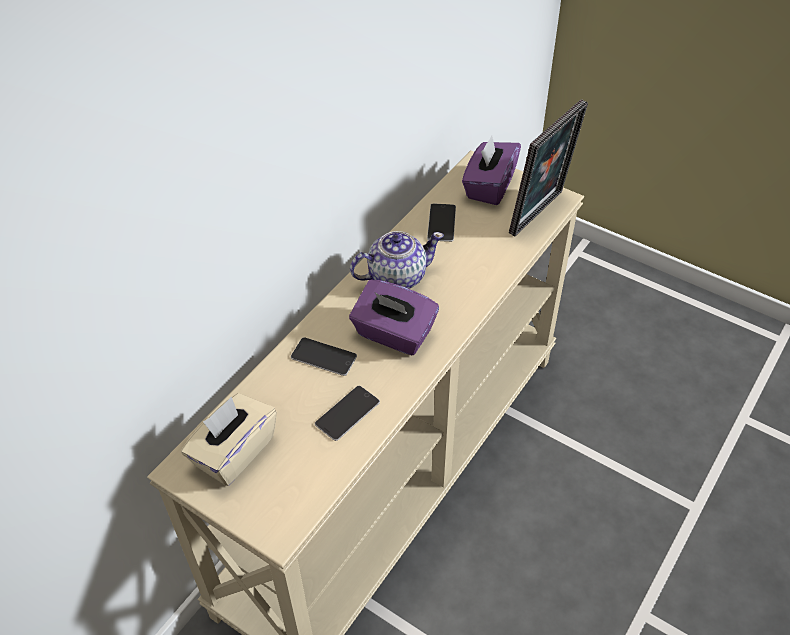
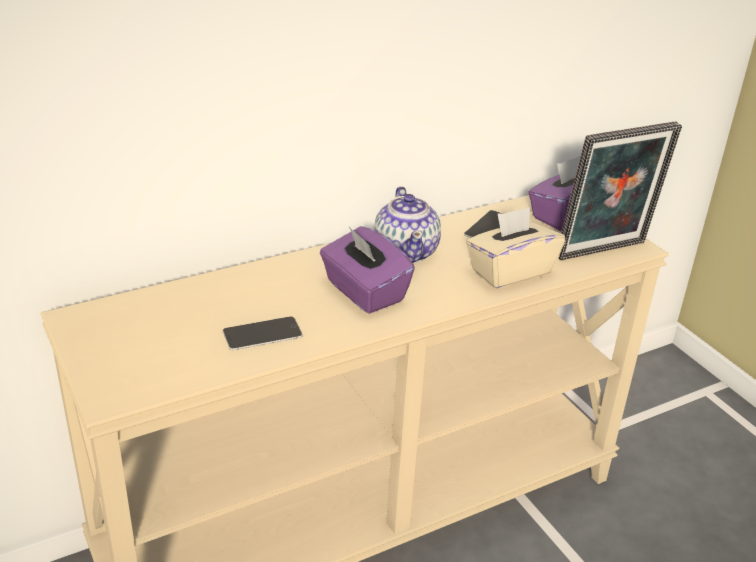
camera: 25 degrees right, 15 degrees down
beige tissue box [181,393,277,486] -> beige tissue box moved to [466,207,565,289]
phone [291,337,357,376] -> none
teapot [350,231,444,289] -> teapot turned 75 degrees clockwise [374,187,441,263]

